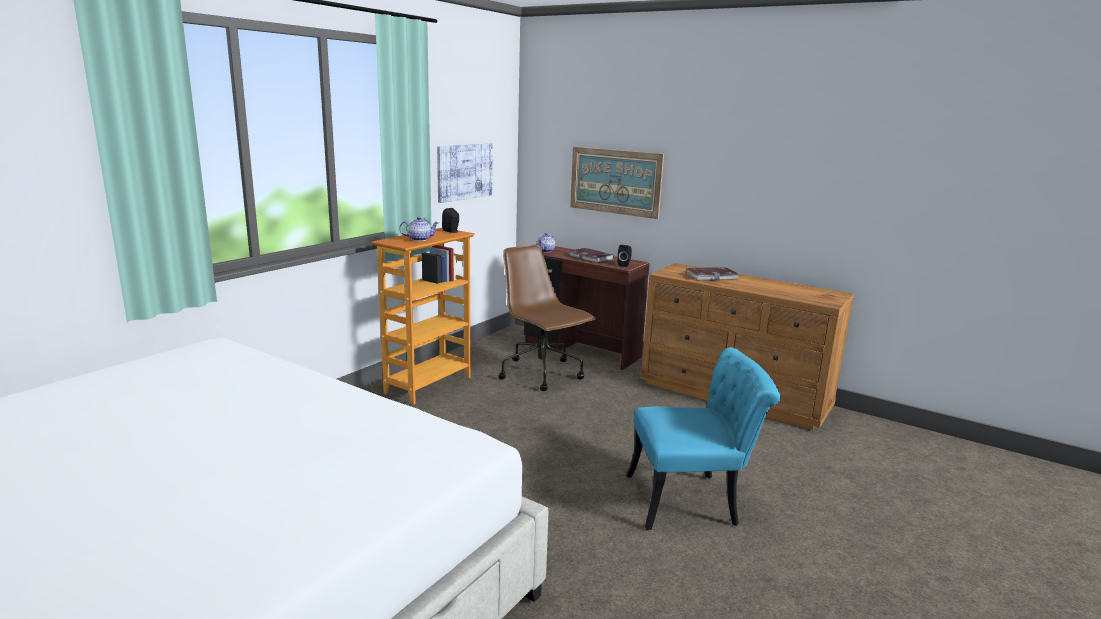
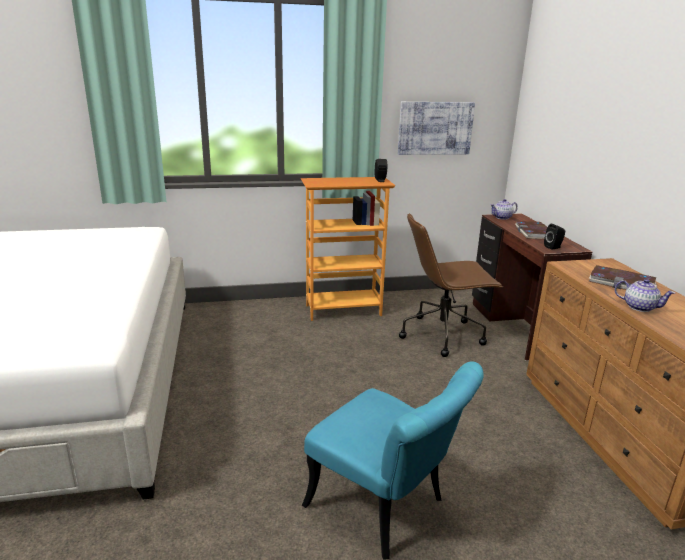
camera: 45 degrees right, 5 degrees up
teapot [399,217,439,241] -> teapot moved to [615,279,675,312]
brown office chair [498,245,596,391] -> brown office chair turned 105 degrees counterclockwise [399,213,503,357]
picture [570,147,664,219] -> none

